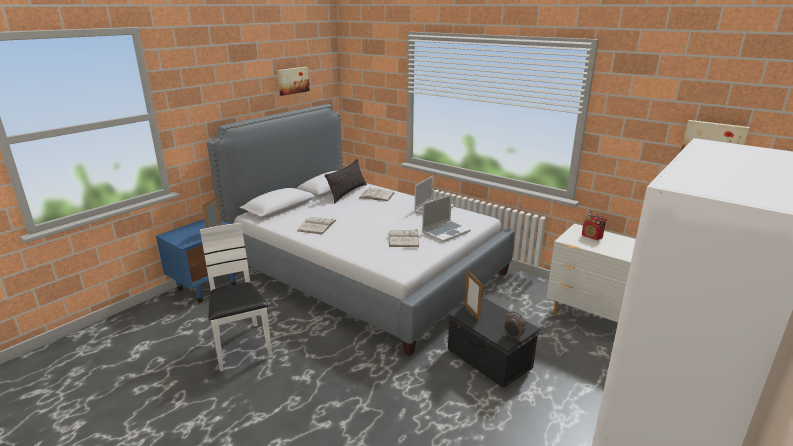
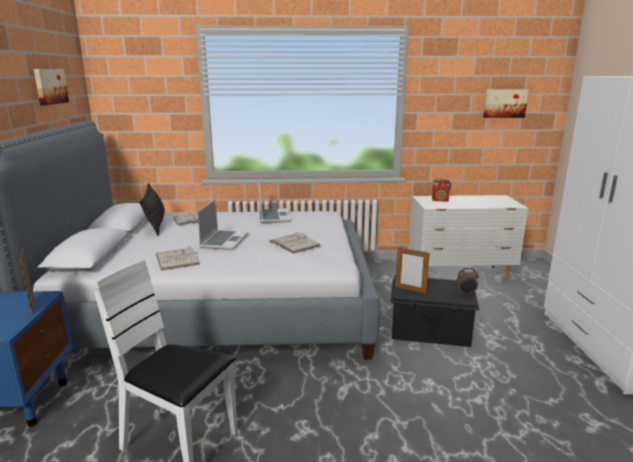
camera: 40 degrees left, 5 degrees down
laptop [422,195,471,242] -> laptop moved to [197,199,248,250]

